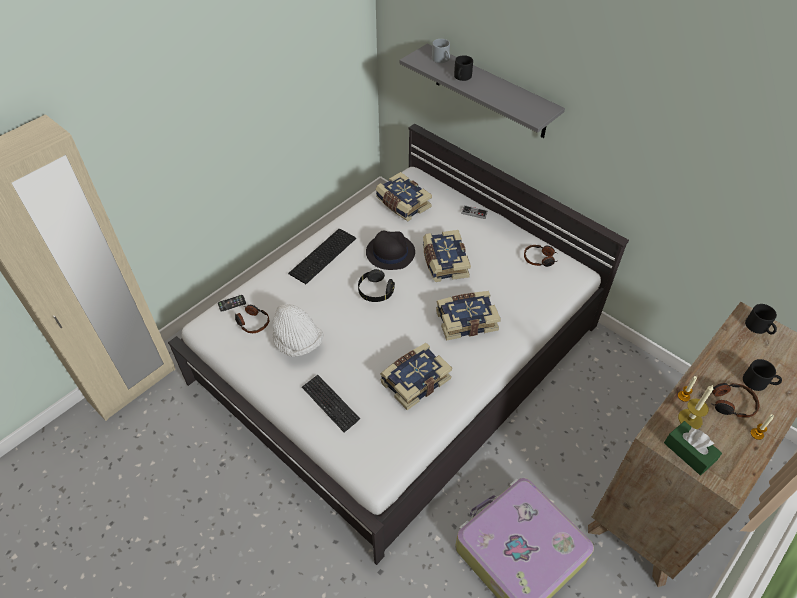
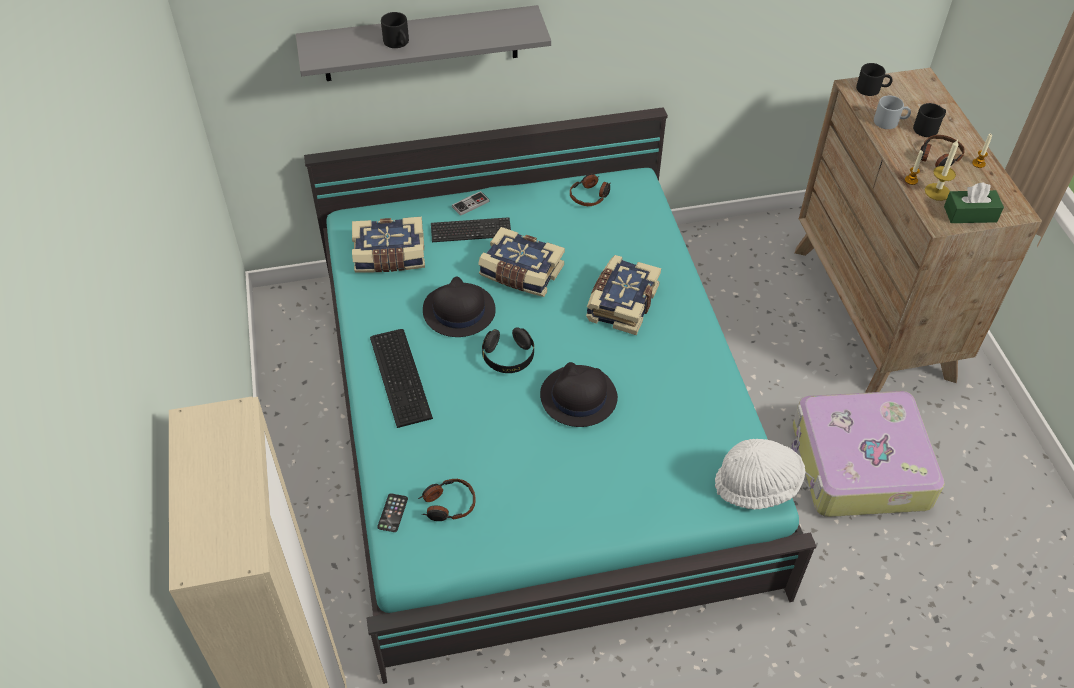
camera: 55 degrees left, 0 degrees up
white bed [168,123,629,565] -> turquoise bed [304,107,817,684]
white hat [272,304,324,357] -> white hat moved to [715,439,806,510]
keyboard [302,375,360,432] -> keyboard moved to [431,217,511,242]
book [380,343,452,410] -> none
grey mug [432,39,450,63] -> grey mug moved to [874,95,911,129]
none -> black hat [540,362,618,427]

